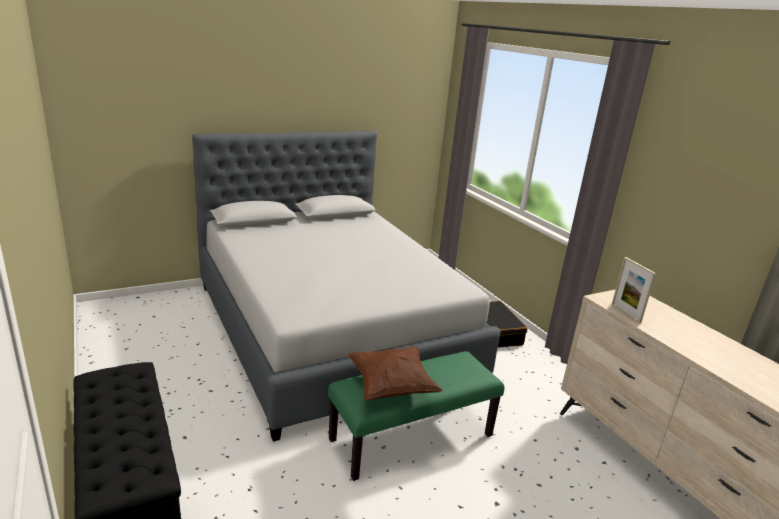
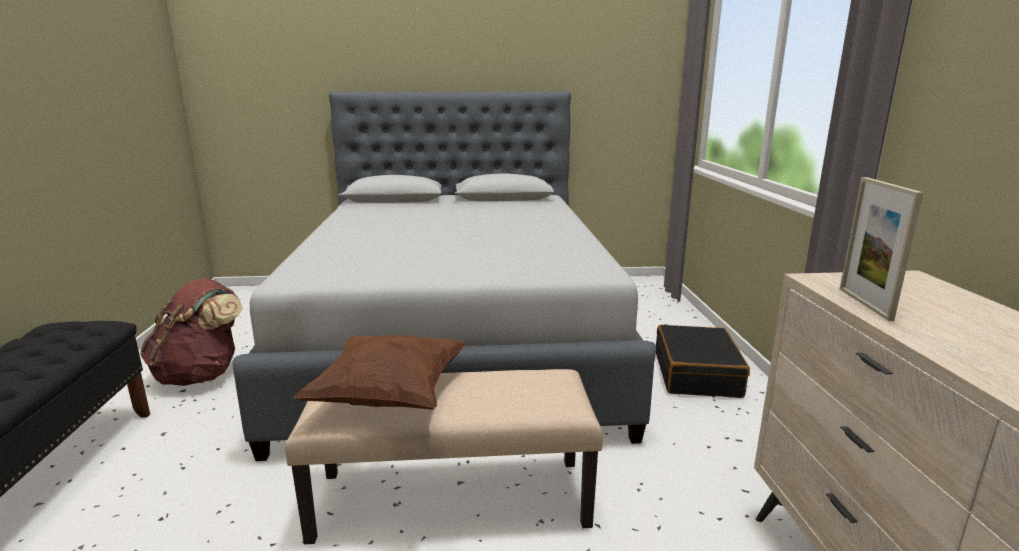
camera: 25 degrees right, 5 degrees down
green bench [328,351,504,481] -> beige bench [286,369,603,544]
none -> brown backpack [140,278,243,386]

